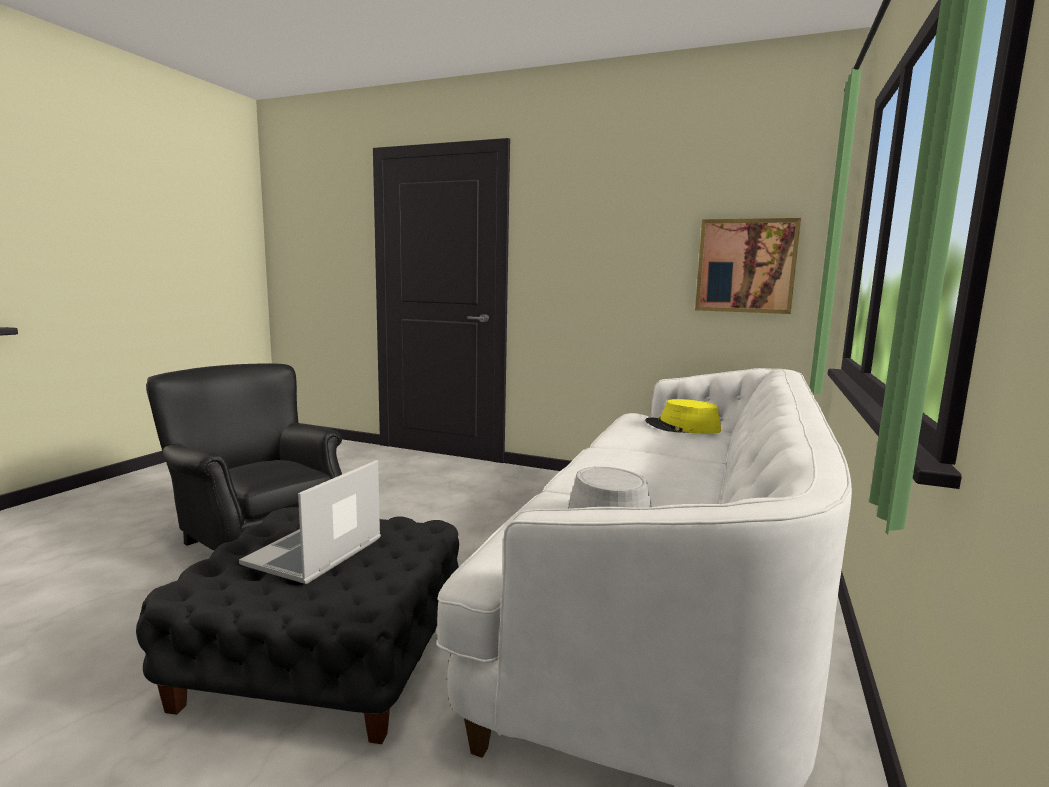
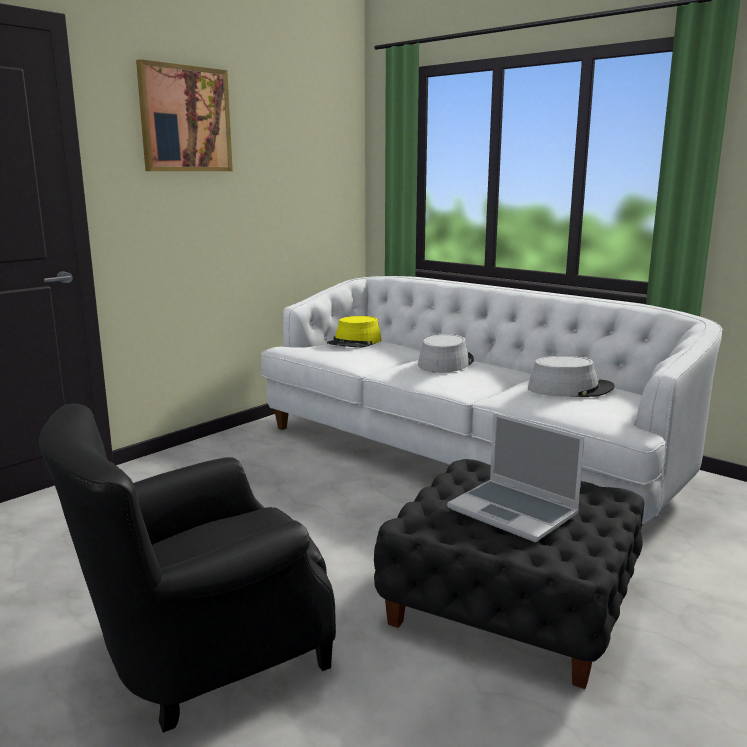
camera: 70 degrees left, 5 degrees up
picture [695,218,801,314] -> picture moved to [136,59,233,171]
none -> grey hat [418,334,474,373]

